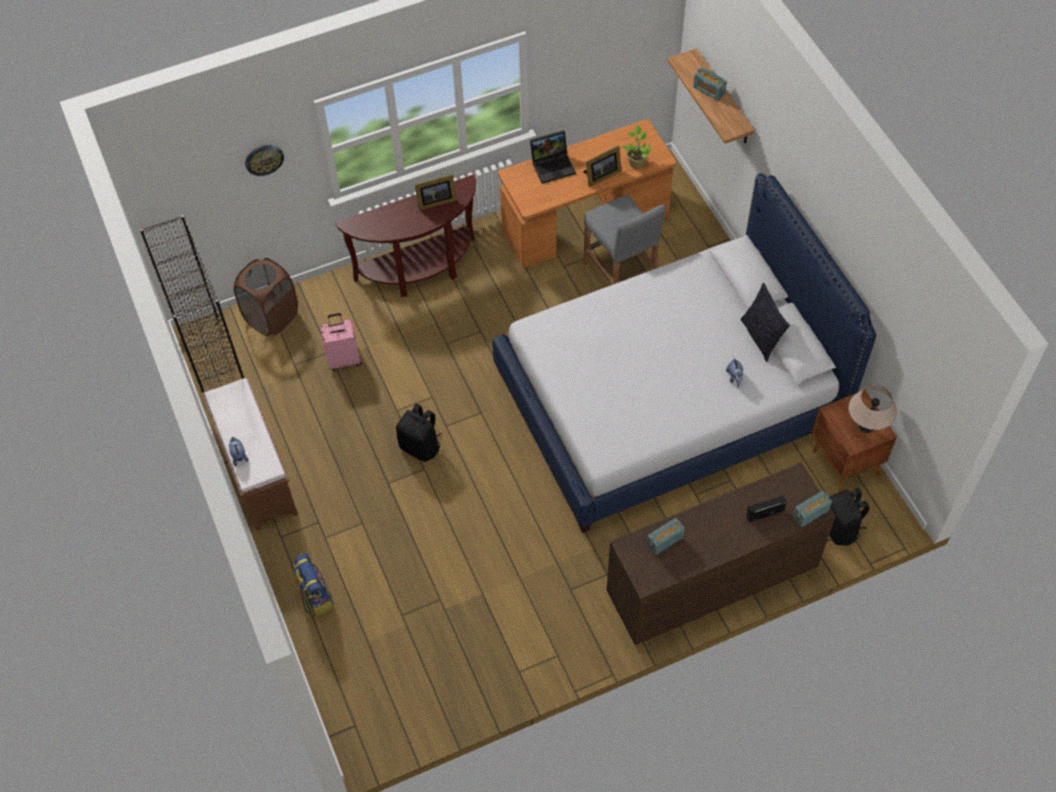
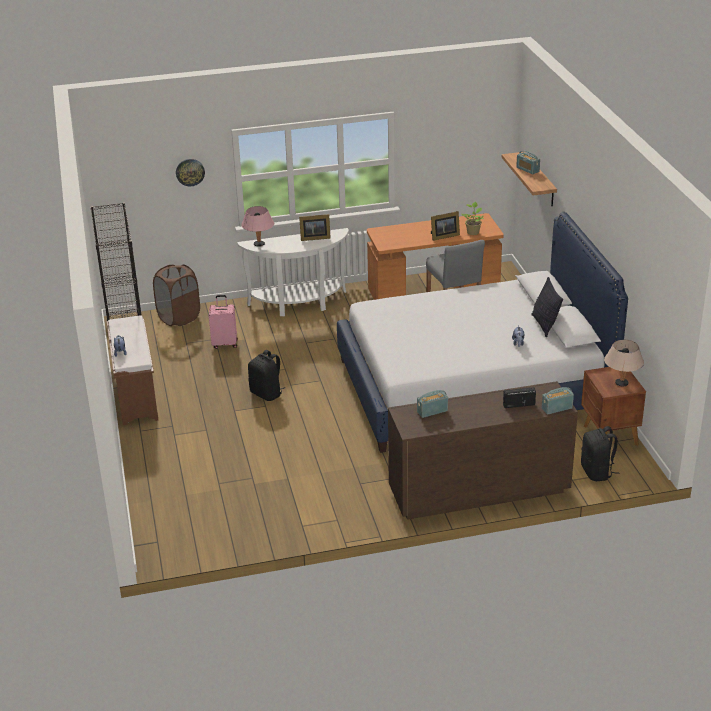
camera: 10 degrees right, 25 degrees down
backpack [293,553,334,617] -> none
brown console table [336,174,476,297] -> white console table [237,228,349,316]
laptop [530,130,576,184] -> none
none -> pink table lamp [241,206,274,247]

